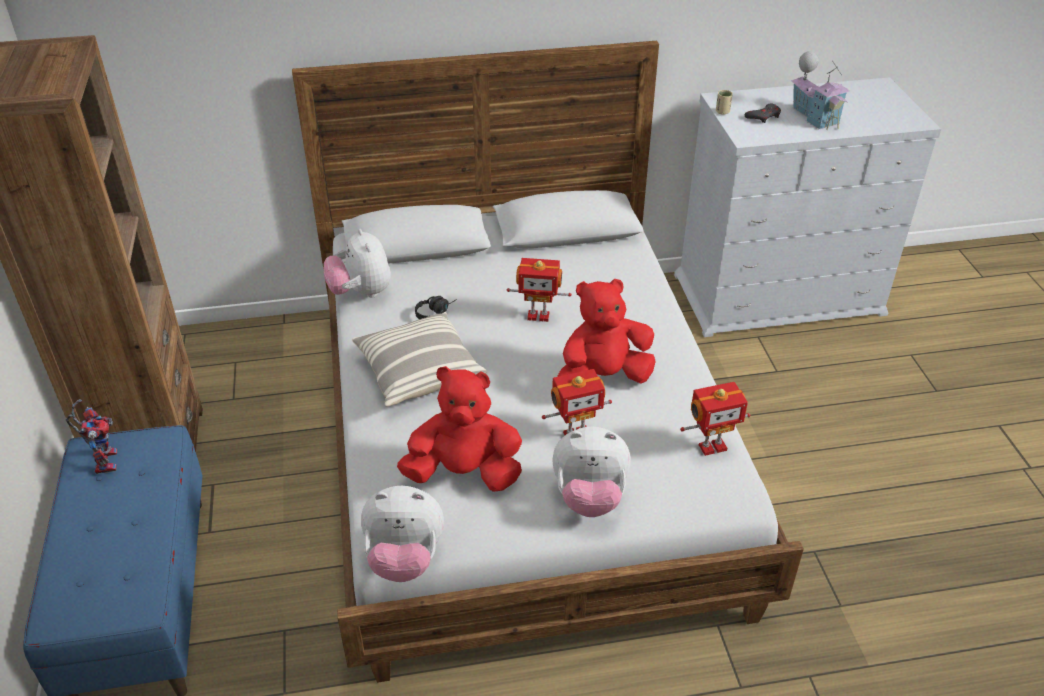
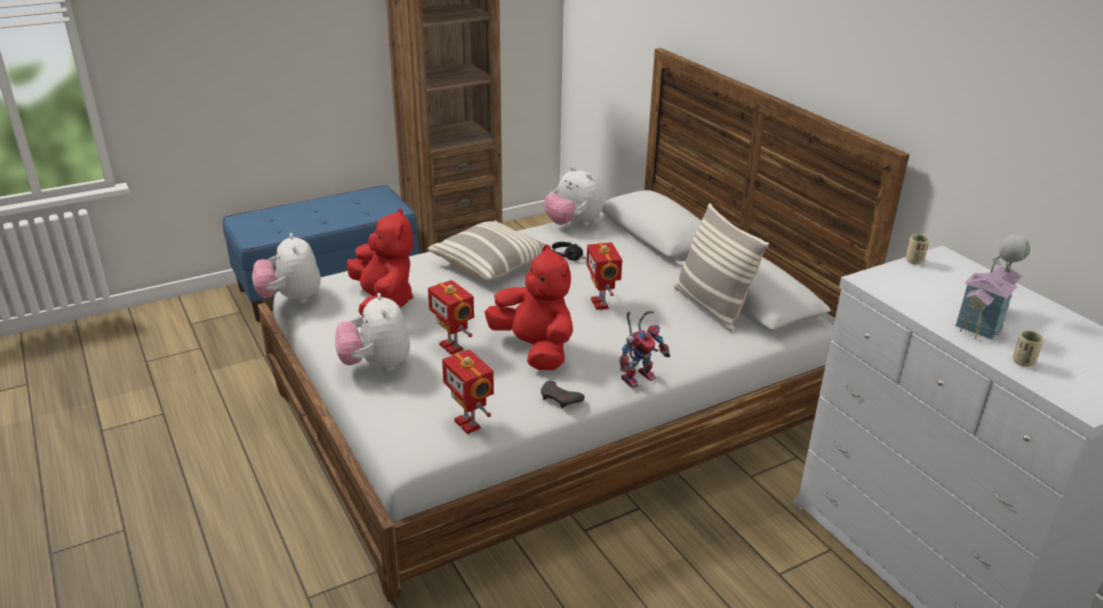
camera: 70 degrees right, 10 degrees down
toy robot [66,399,117,474] -> toy robot moved to [619,311,670,388]
plush toy [324,229,391,298] -> plush toy turned 90 degrees counterclockwise [544,166,604,226]
grey game controller [745,104,781,123] -> grey game controller moved to [541,381,585,409]
none -> pillow [674,203,769,331]
none -> beige cup [1012,330,1044,367]

